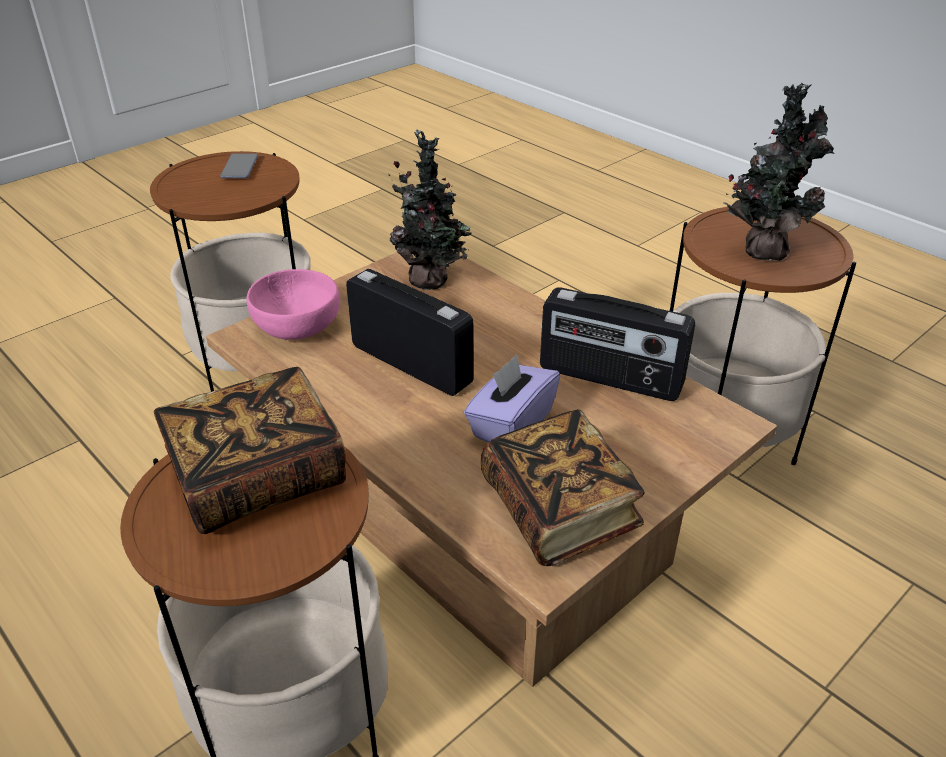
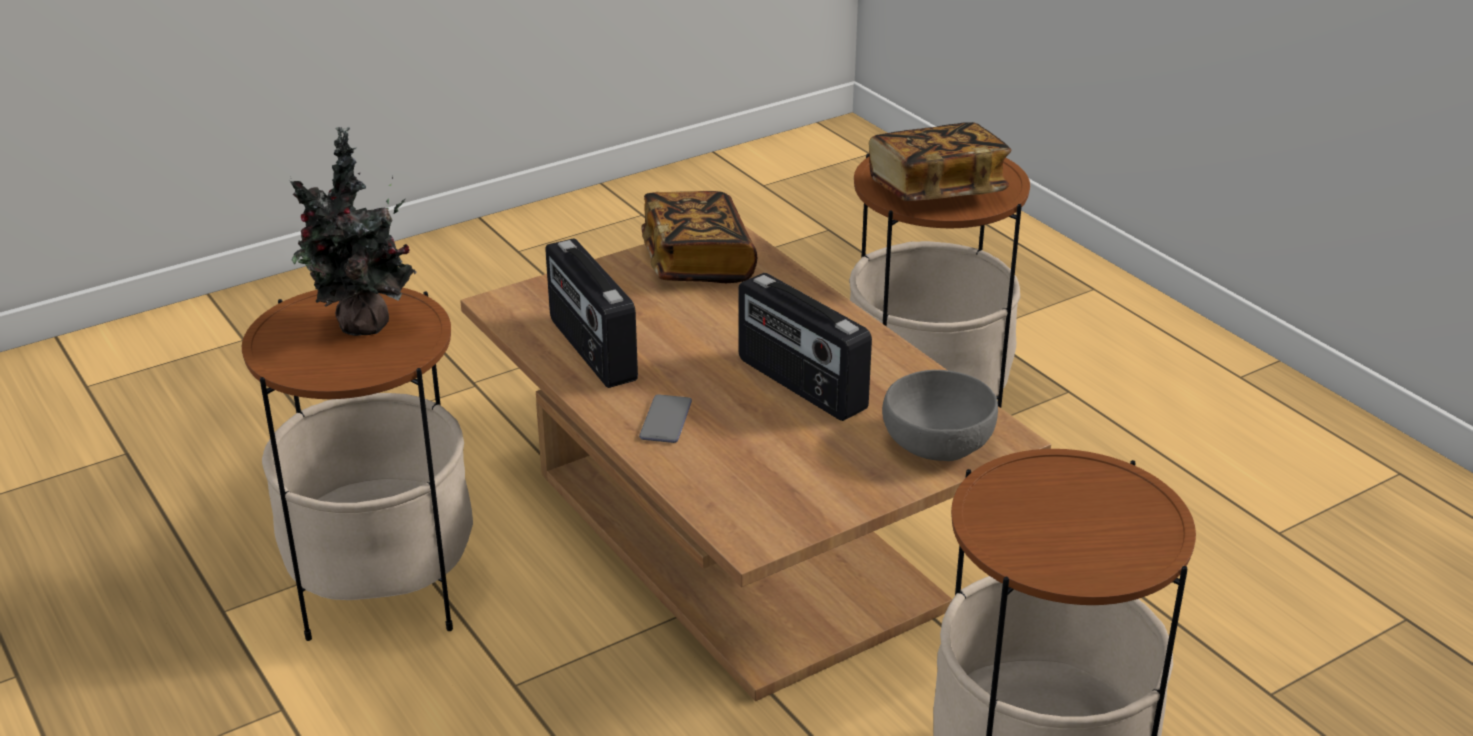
camera: 170 degrees left, 5 degrees down
phone [220,153,258,178] -> phone moved to [639,394,692,443]
pink bowl [247,269,340,340] -> grey bowl [882,370,998,461]
potted plant [389,130,472,290] -> none
purple tissue box [464,354,560,443] -> none
radio [540,287,695,401] -> radio turned 150 degrees counterclockwise [545,238,638,388]

